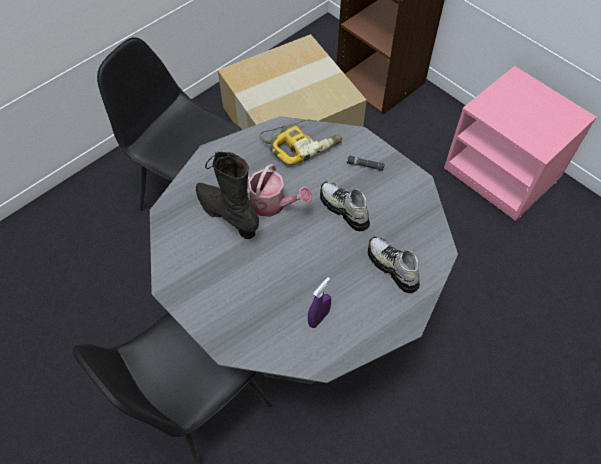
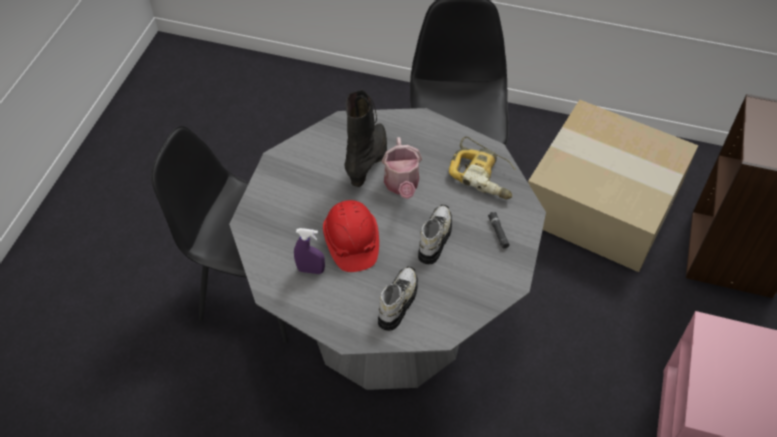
camera: 60 degrees right, 5 degrees down
none -> red hard hat [323,200,379,272]

